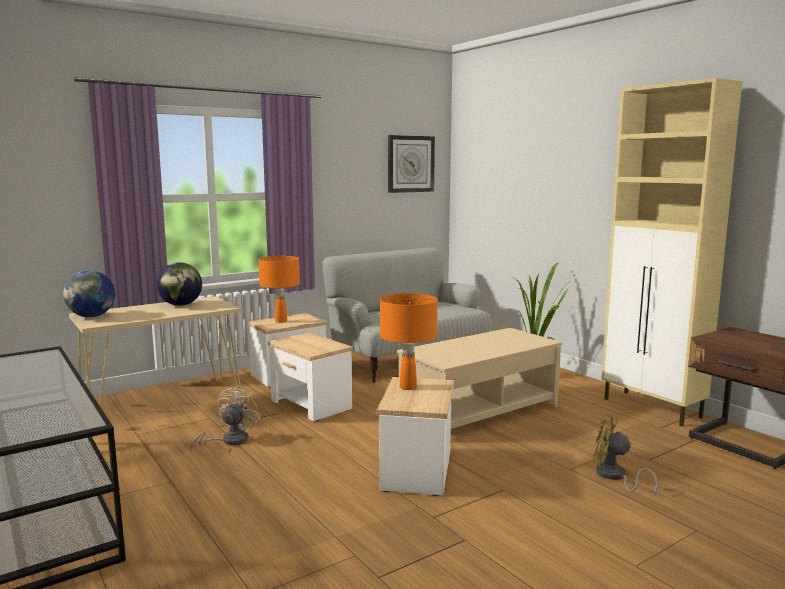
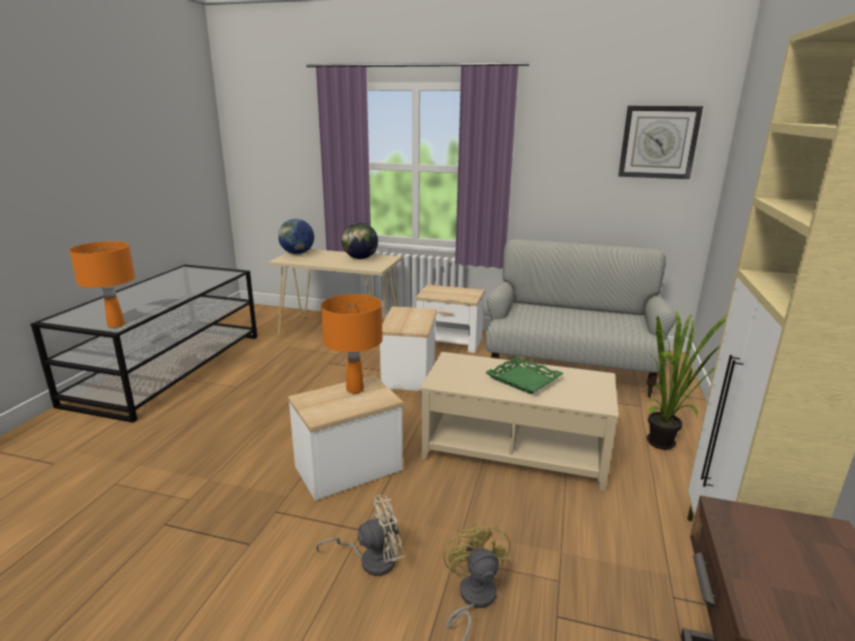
camera: 50 degrees right, 10 degrees up
beige fan [190,385,260,452] -> beige fan moved to [316,495,405,576]
orange table lamp [258,256,300,323] -> orange table lamp moved to [69,241,135,328]
none -> green tray [485,356,564,394]

